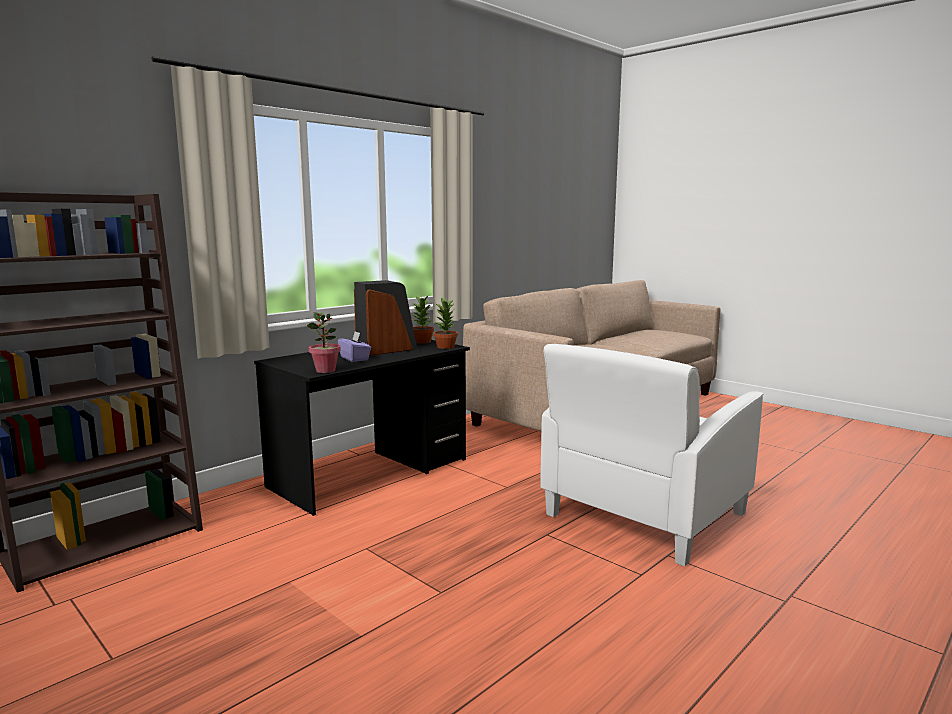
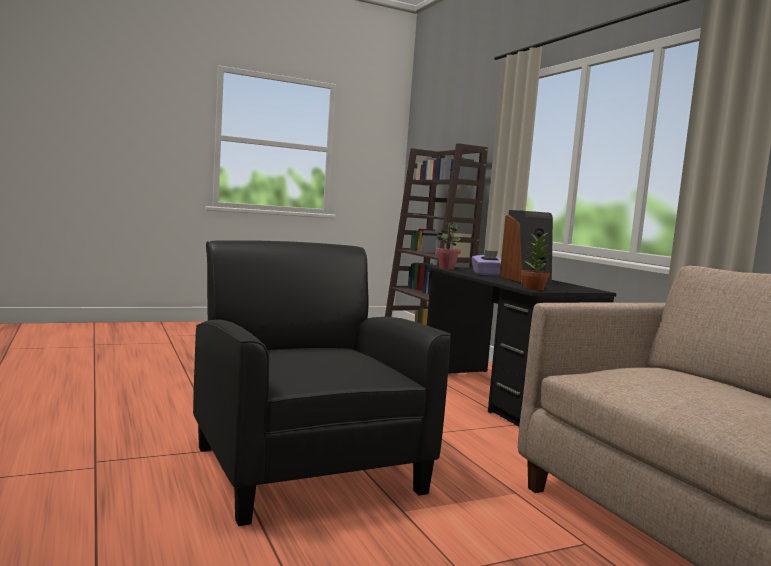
camera: 110 degrees right, 5 degrees down
potted plant [411,295,434,344] -> none
white armchair [540,344,763,566] -> black armchair [193,240,451,526]

